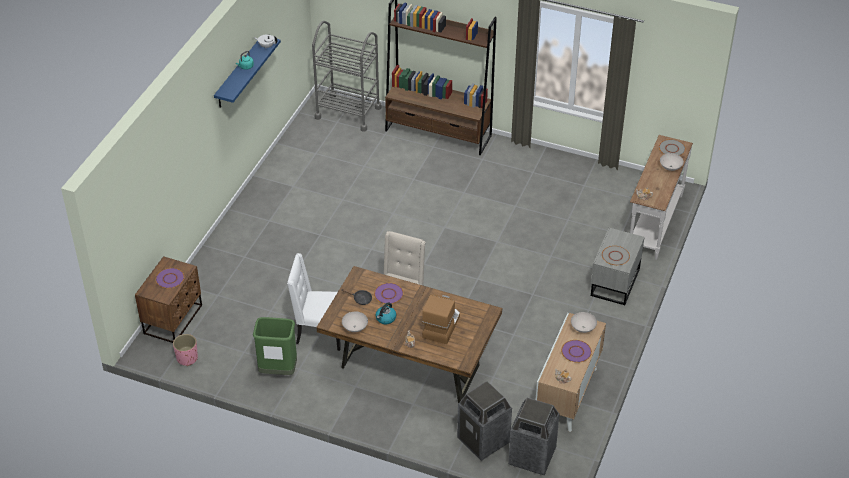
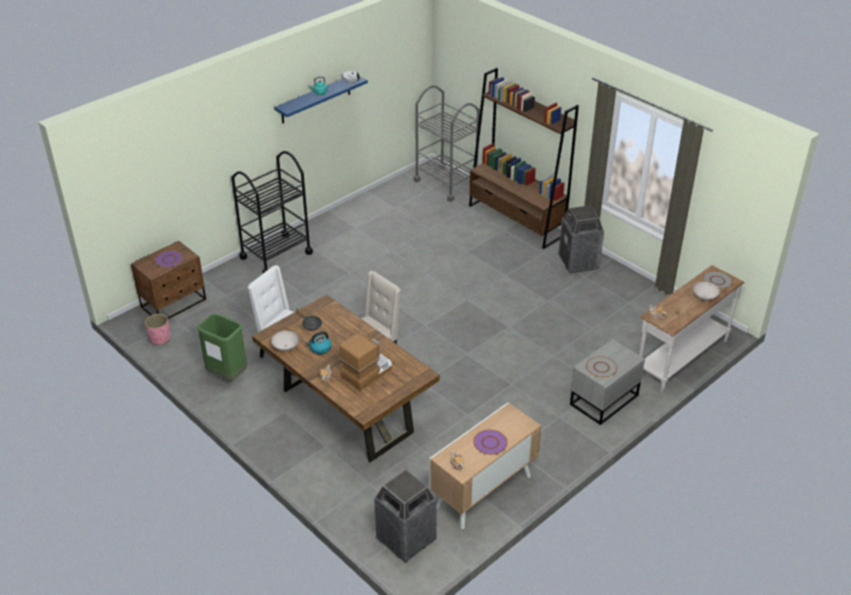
camera: 25 degrees right, 5 degrees down
purple plate [374,283,403,304] -> none
trash can [457,381,512,461] -> trash can moved to [559,205,604,274]
white bowl [571,312,597,333] -> none
none -> black cart [231,151,313,273]

